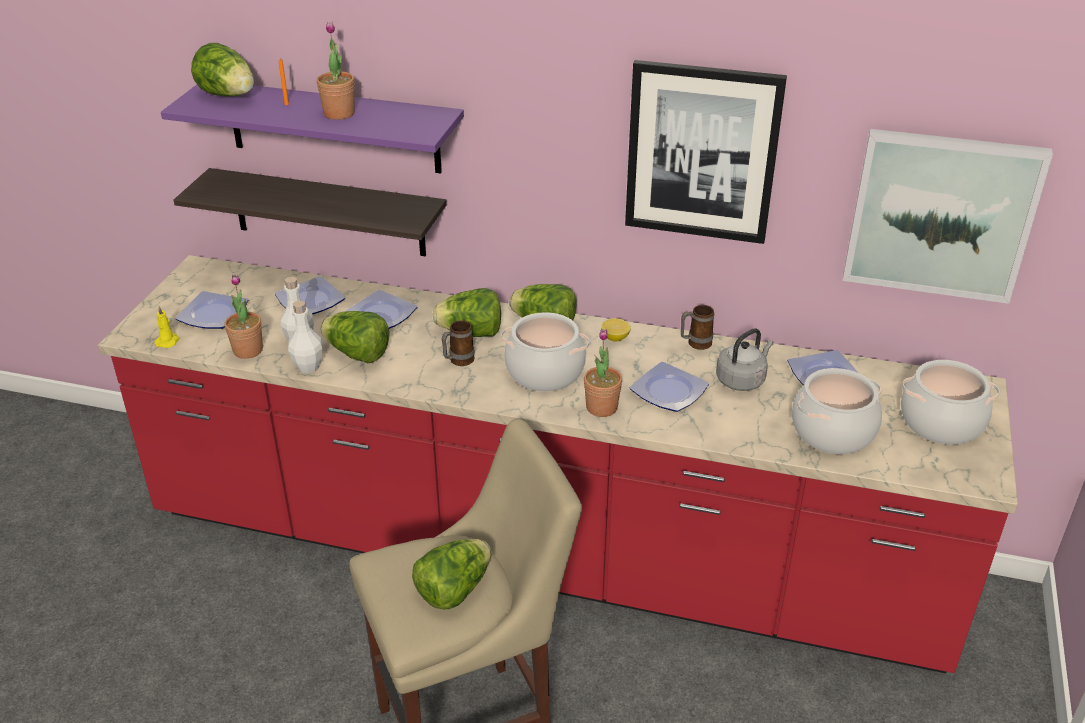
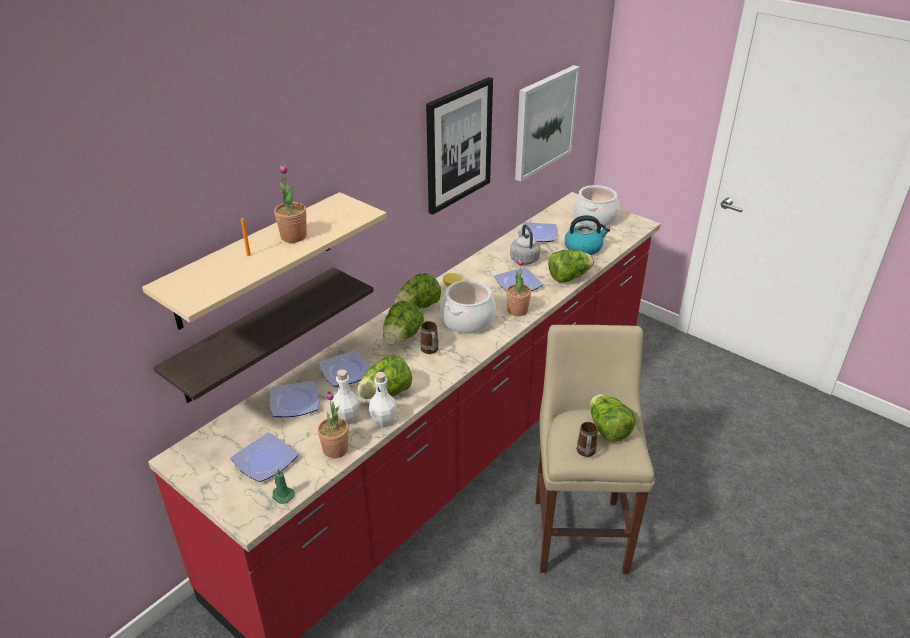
camera: 65 degrees left, 0 degrees up
yellow candle [155,306,179,348] -> green candle [272,469,295,504]
purple shelf [161,85,464,174] -> beige shelf [142,192,387,330]
lettuce [191,43,254,96] -> lettuce moved to [548,250,594,283]
mug [681,305,714,350] -> mug moved to [577,422,598,457]
cooking pot [792,368,882,454] -> kettle [565,215,610,255]

